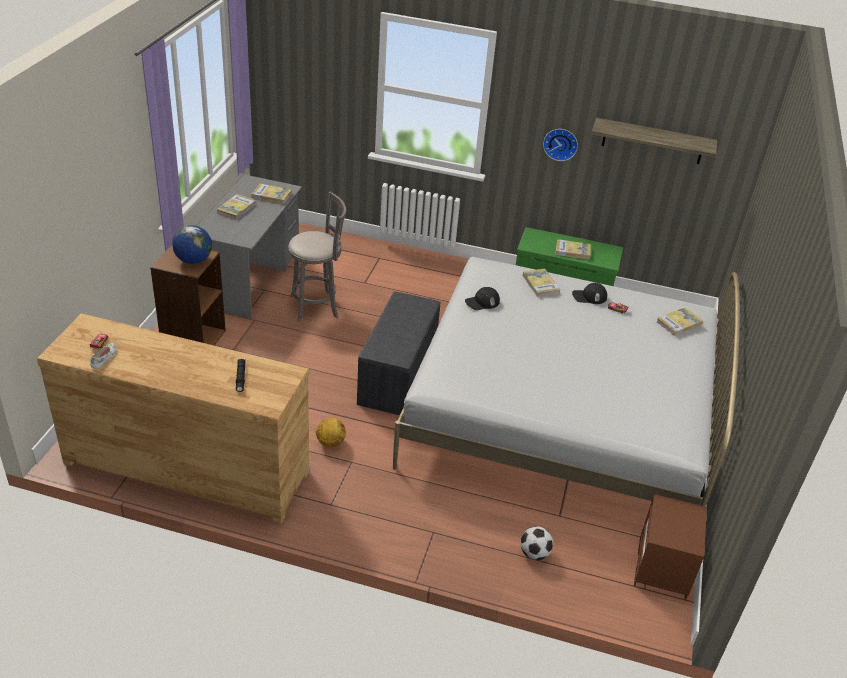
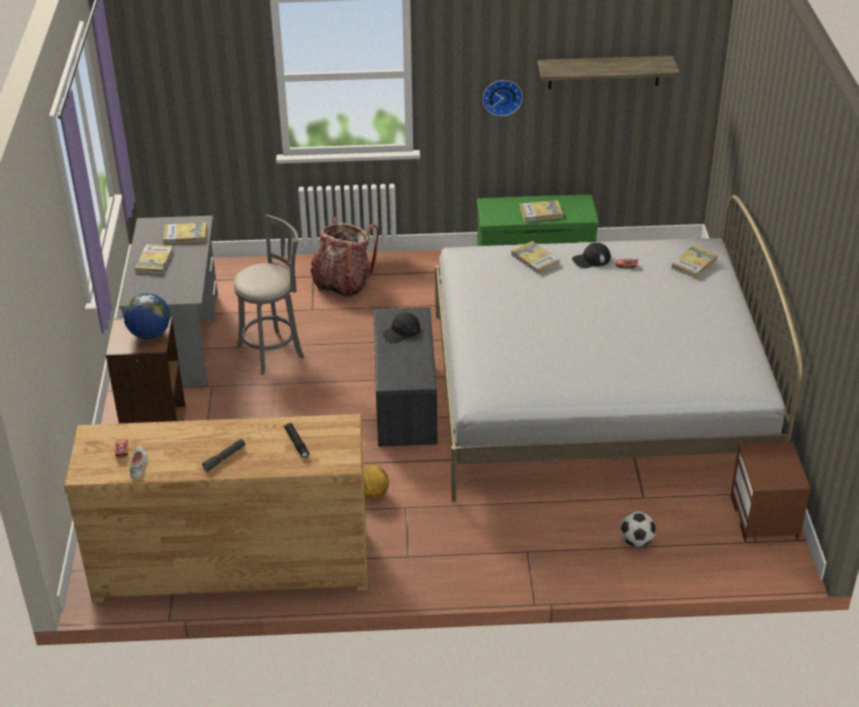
camera: 15 degrees left, 0 degrees up
black cap [465,287,500,310] -> black cap moved to [383,313,420,342]
none -> grey flashlight [202,439,245,471]
none -> backpack [311,216,379,298]

